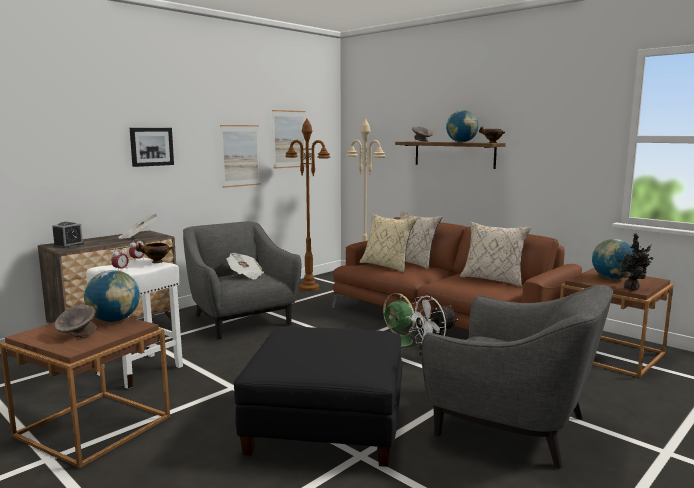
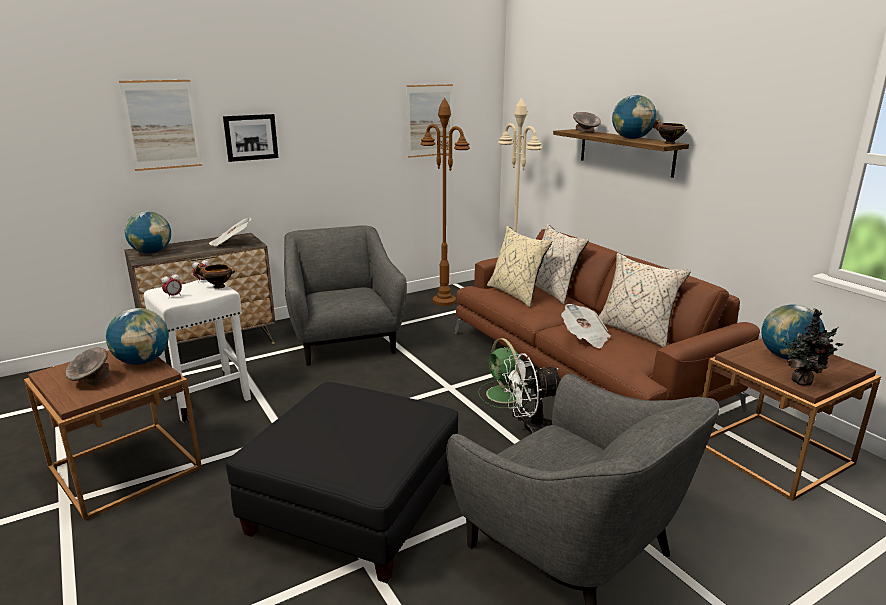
camera: 15 degrees right, 10 degrees up
alarm clock [52,222,84,248] -> globe [125,211,171,254]
picture [220,125,261,188] -> picture moved to [119,80,202,171]
newspaper [226,253,264,279] -> newspaper moved to [561,304,611,348]

